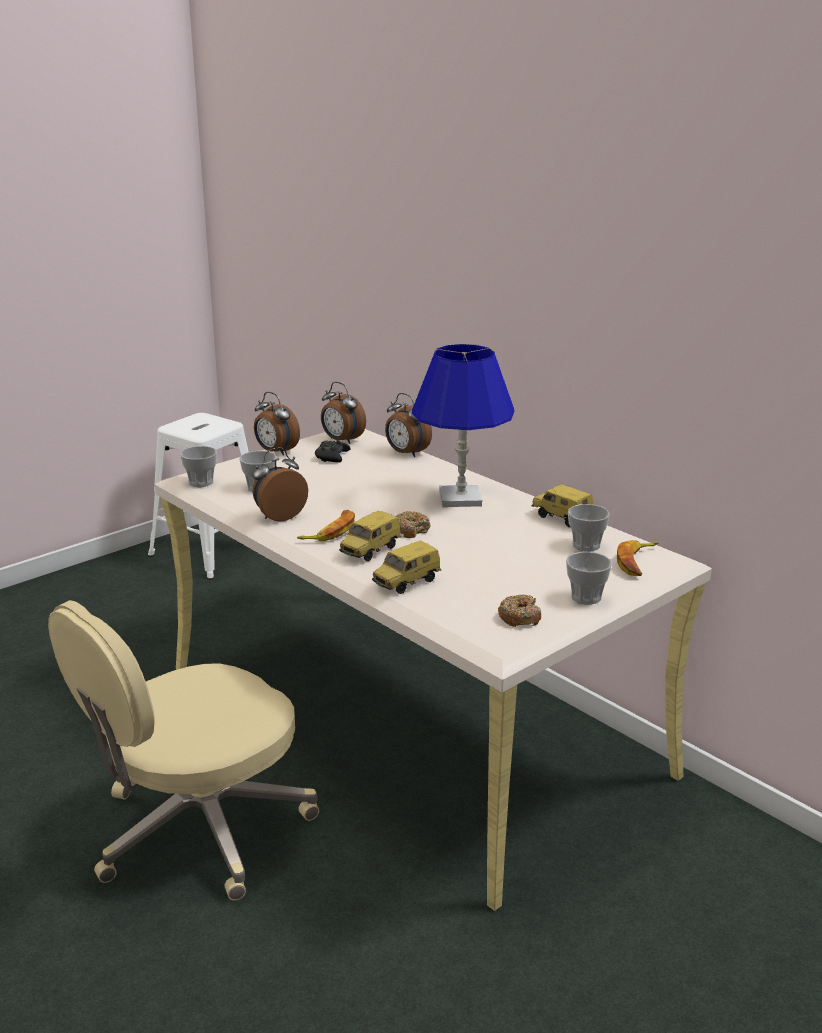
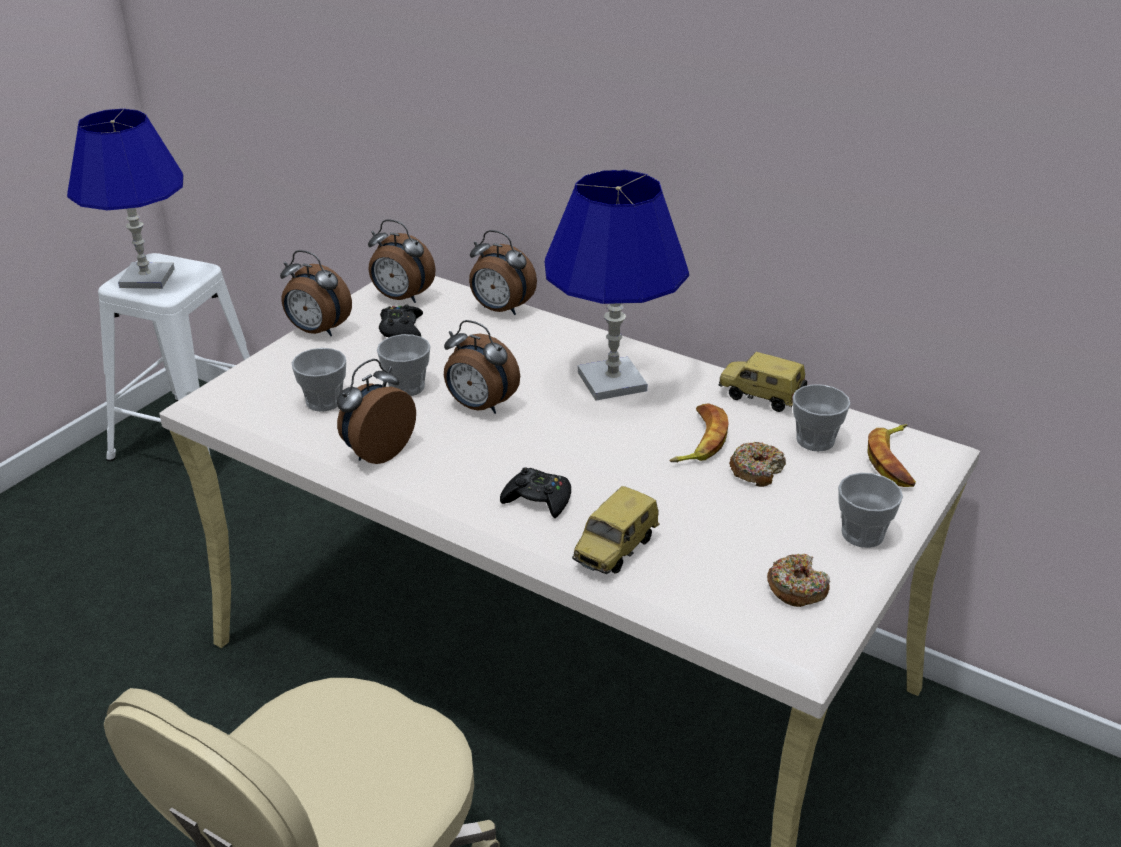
camera: 15 degrees left, 10 degrees up
cup [180,446,217,487] -> cup moved to [377,334,430,396]
banana [297,510,355,541] -> banana moved to [669,403,729,462]
toy car [339,511,401,561] -> black game controller [500,467,571,518]
donut [396,511,430,538] -> donut moved to [729,442,786,487]
none -> blue table lamp [67,109,184,289]
none -> alarm clock [444,320,520,414]

